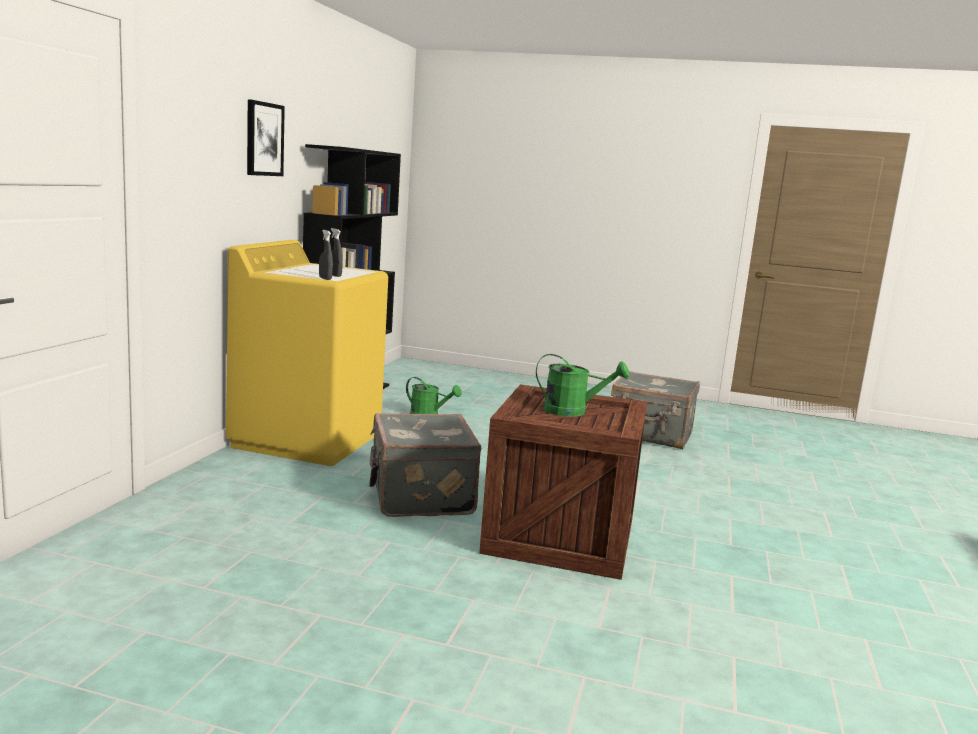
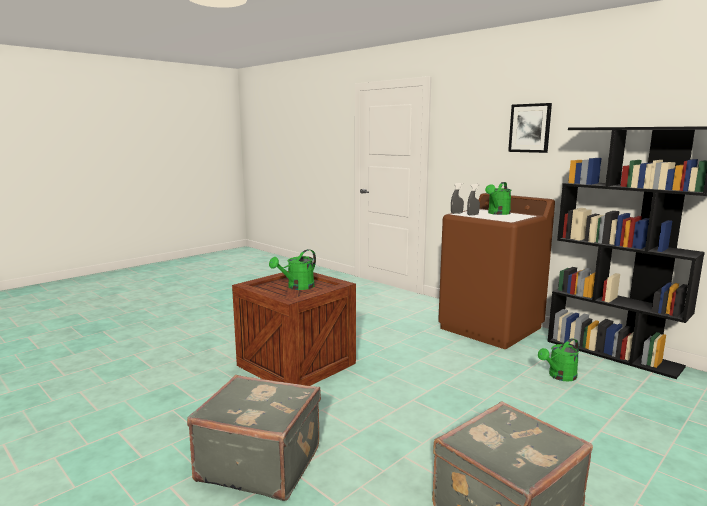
camera: 120 degrees right, 0 degrees up
yellow washing machine [226,240,388,466] -> brown washing machine [438,193,555,349]
grey suitcase [369,413,481,517] -> grey suitcase moved to [187,375,321,501]
none -> green watering can [485,182,511,215]

